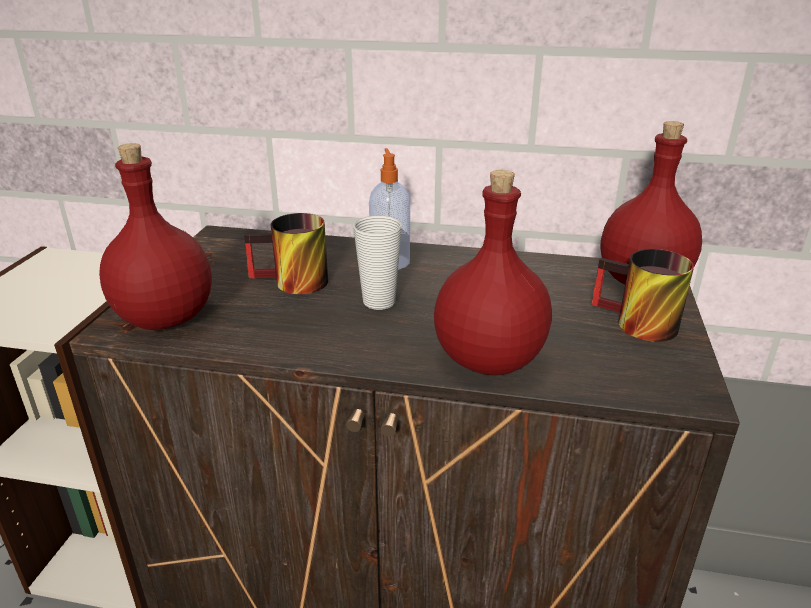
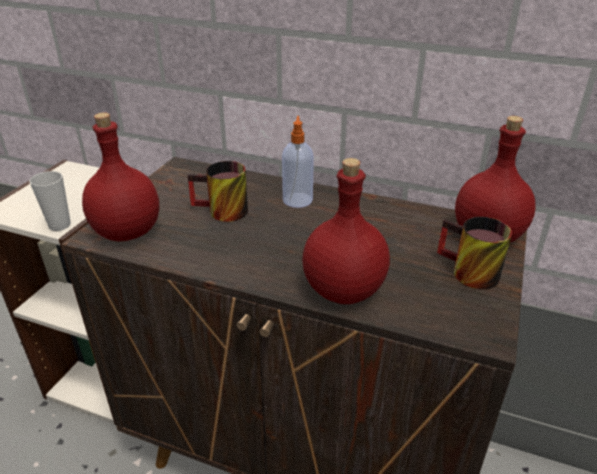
camera: 10 degrees right, 5 degrees up
cup [353,215,402,310] -> cup moved to [29,171,71,231]

